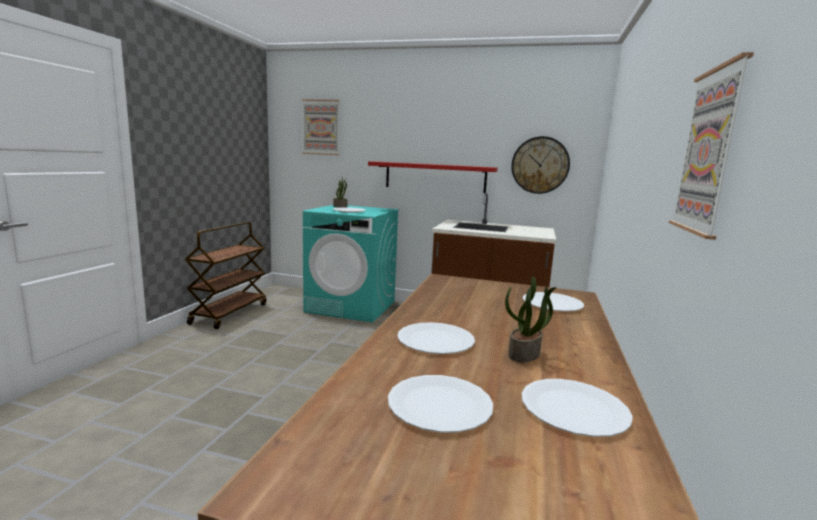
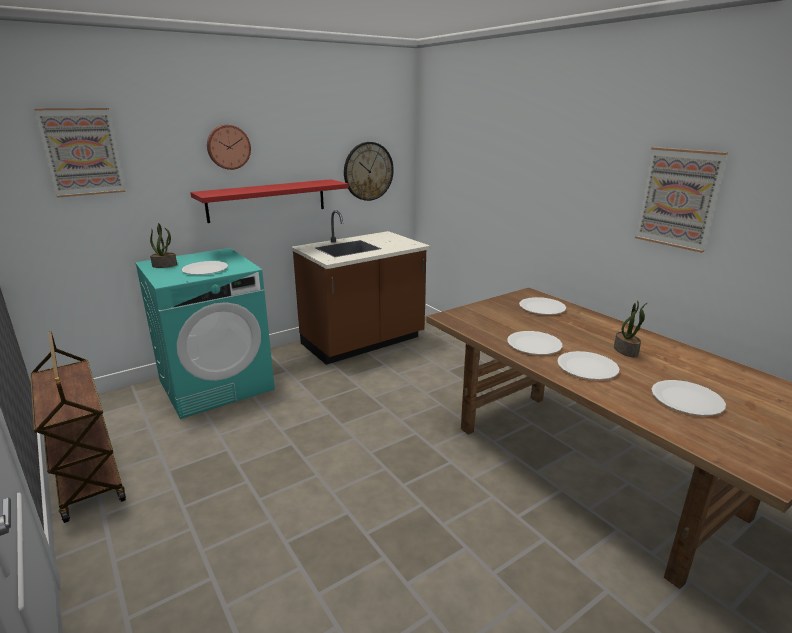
camera: 50 degrees left, 10 degrees up
white plate [522,379,633,437] -> white plate moved to [507,331,562,355]
none -> wall clock [207,125,251,170]

